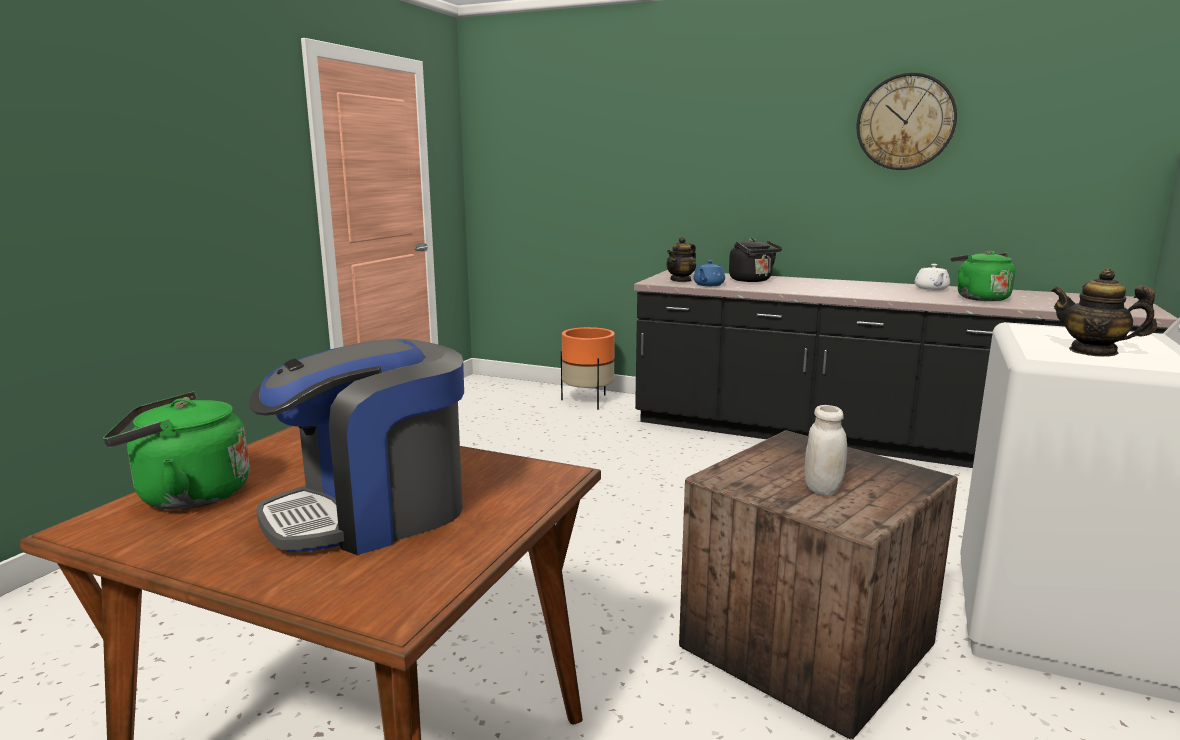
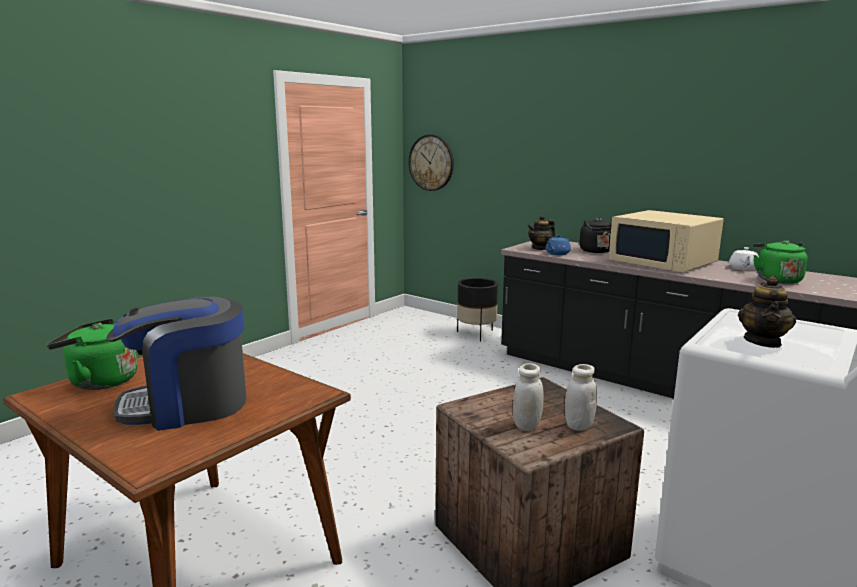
camera: 15 degrees right, 0 degrees up
orange planter [561,327,615,410] -> black planter [457,278,498,342]
wall clock [857,73,957,170] -> wall clock moved to [408,134,454,191]
teapot [1051,268,1157,357] -> teapot turned 120 degrees counterclockwise [738,276,796,348]
none -> white jar [565,364,597,431]
none -> beige microwave [609,210,724,272]

